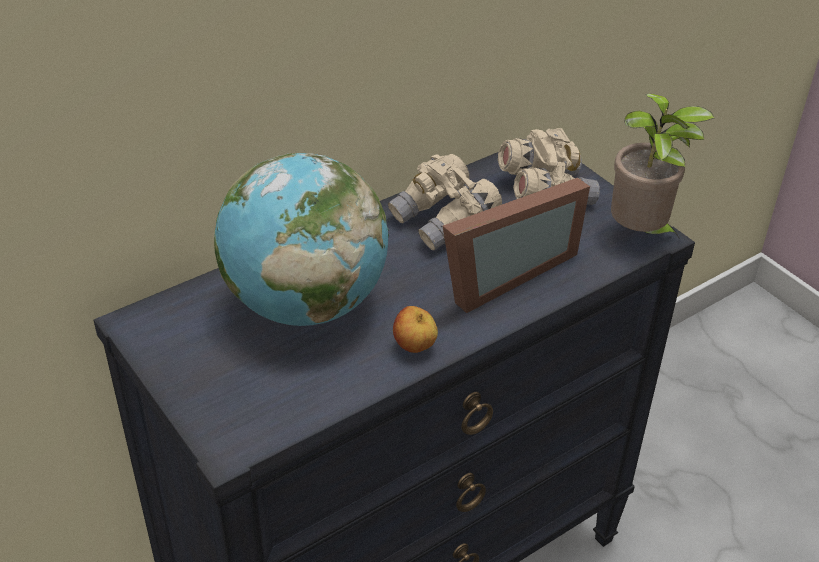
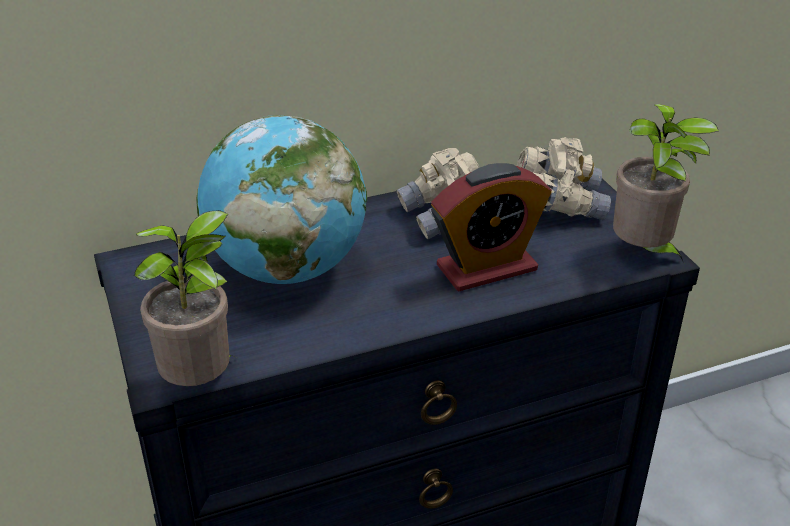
camera: 15 degrees right, 5 degrees down
apple [393,306,438,353] -> none
picture frame [443,178,590,313] -> alarm clock [431,163,552,292]
none -> potted plant [134,210,236,386]

